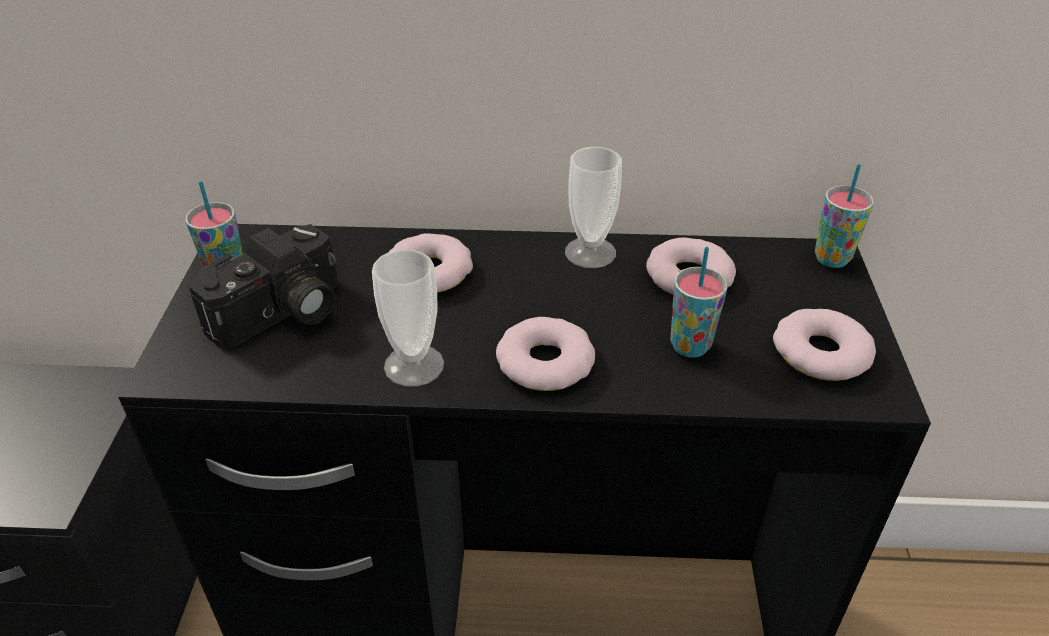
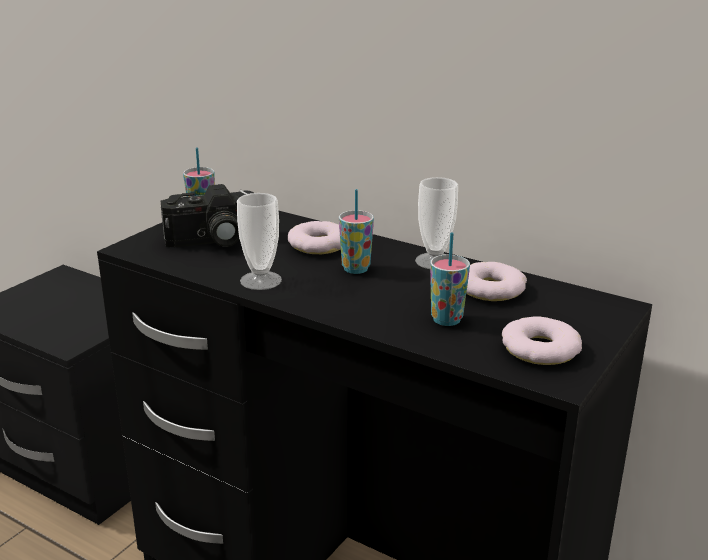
camera: 30 degrees right, 15 degrees down
donut [496,317,595,391] -> none
cup [815,164,874,268] -> cup moved to [339,189,374,274]

